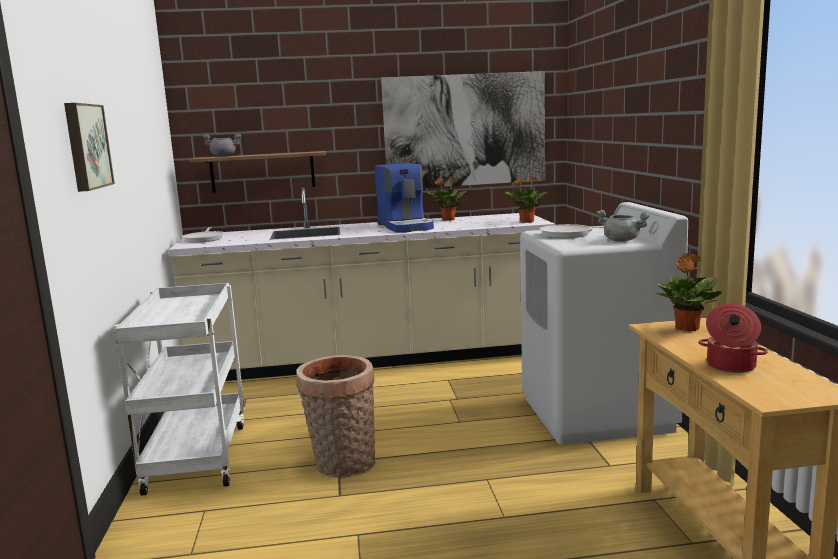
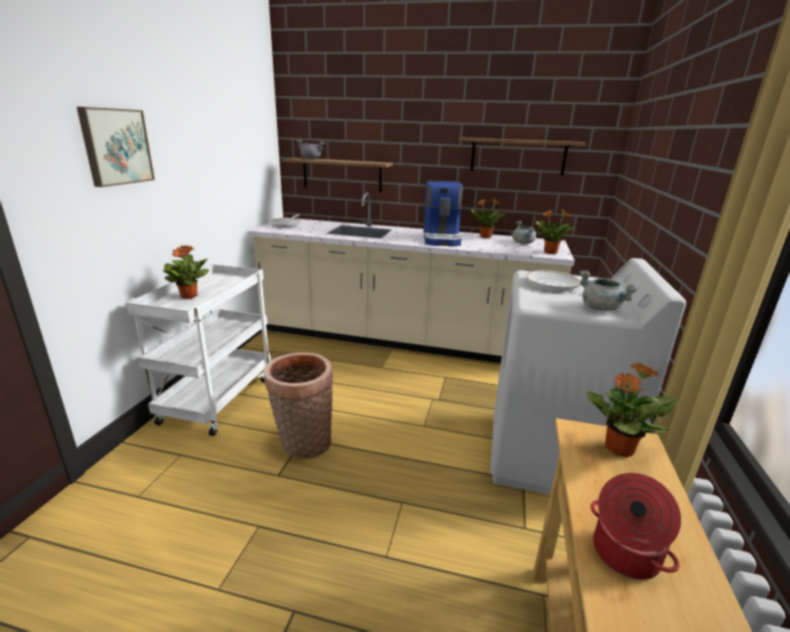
camera: 20 degrees right, 10 degrees up
picture [381,71,545,188] -> shelf [459,137,586,176]
none -> potted plant [163,245,209,299]
none -> grey cooking pot [512,221,536,244]

